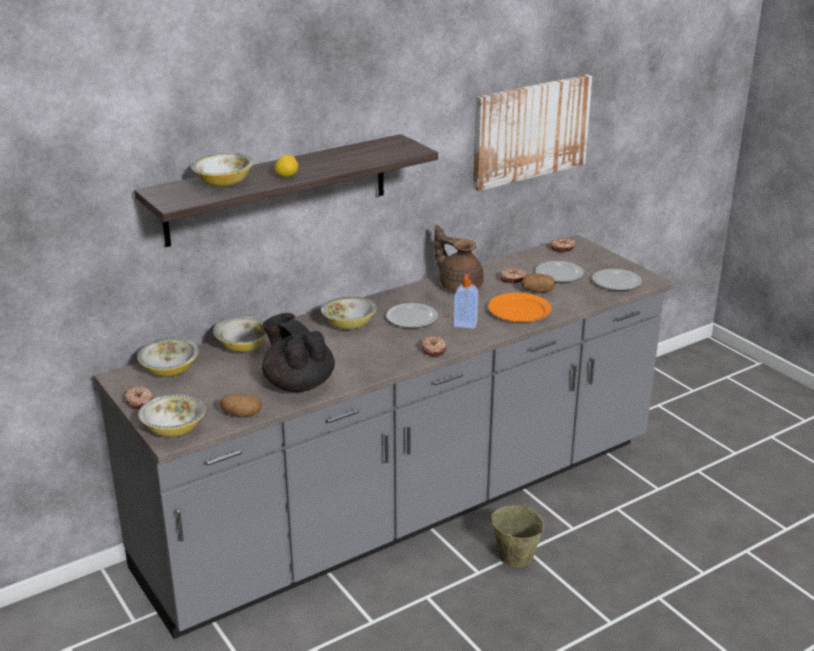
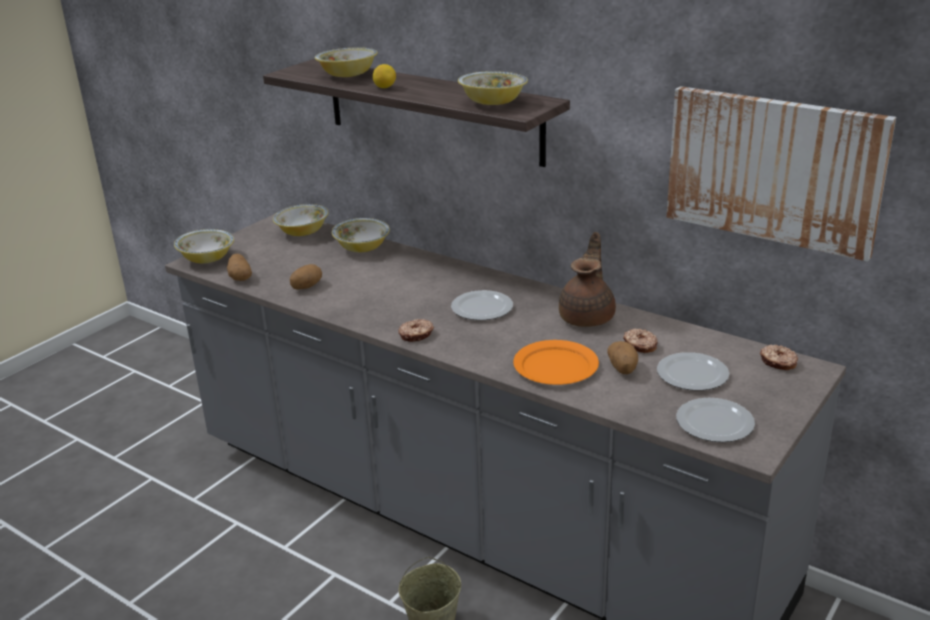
camera: 70 degrees right, 0 degrees up
donut [125,386,154,409] -> none
black teapot [262,313,335,392] -> potato [290,264,322,290]
bowl [321,296,377,329] -> bowl moved to [458,71,528,105]
soap dispenser [454,274,478,329] -> none

